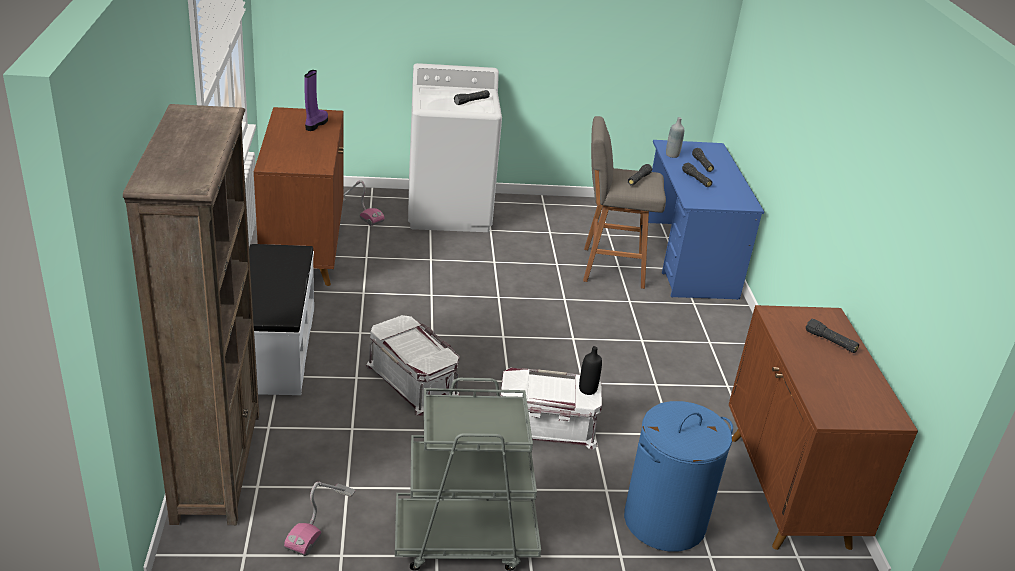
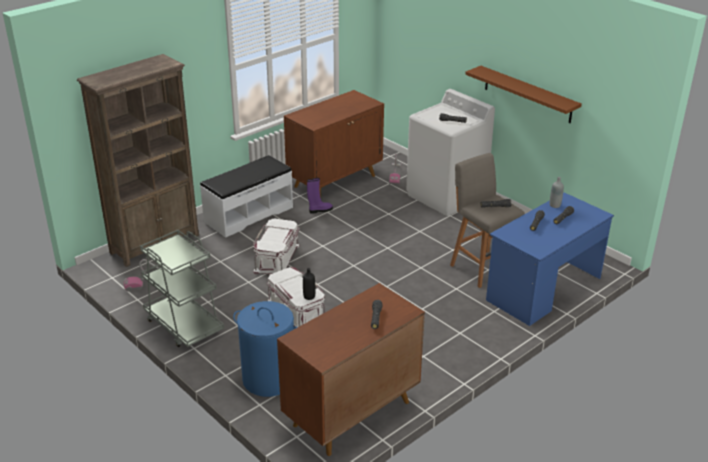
camera: 55 degrees right, 0 degrees up
purple boot [304,70,328,131] -> purple boot moved to [307,178,333,214]
none -> brown shelf [465,66,582,123]

